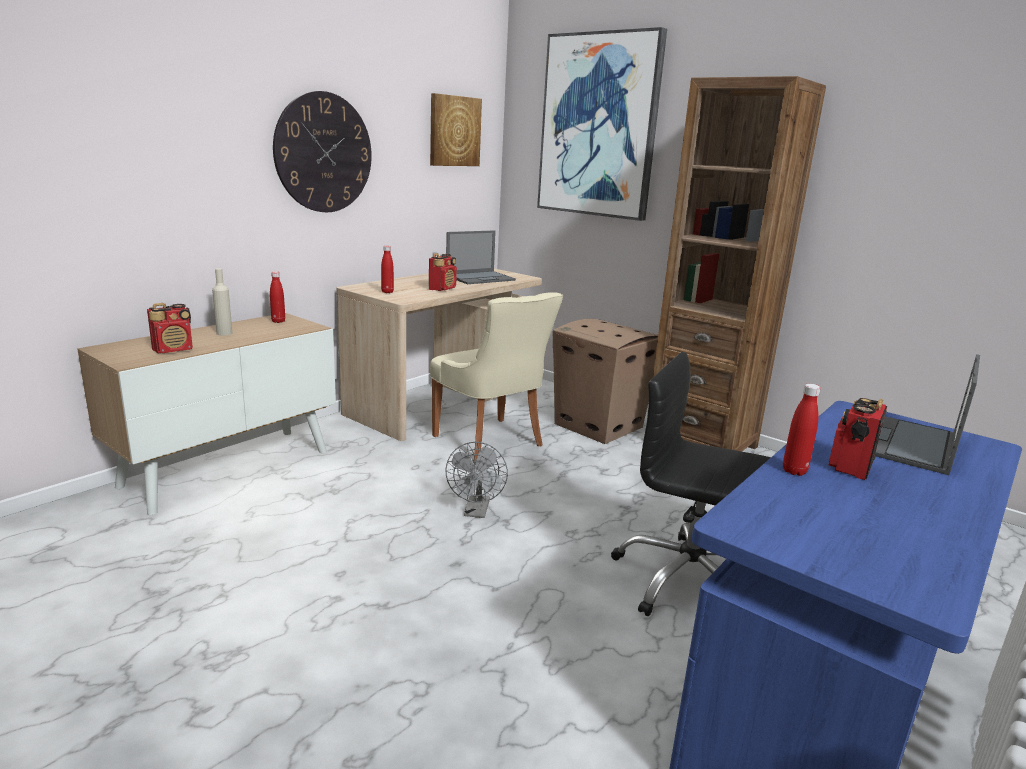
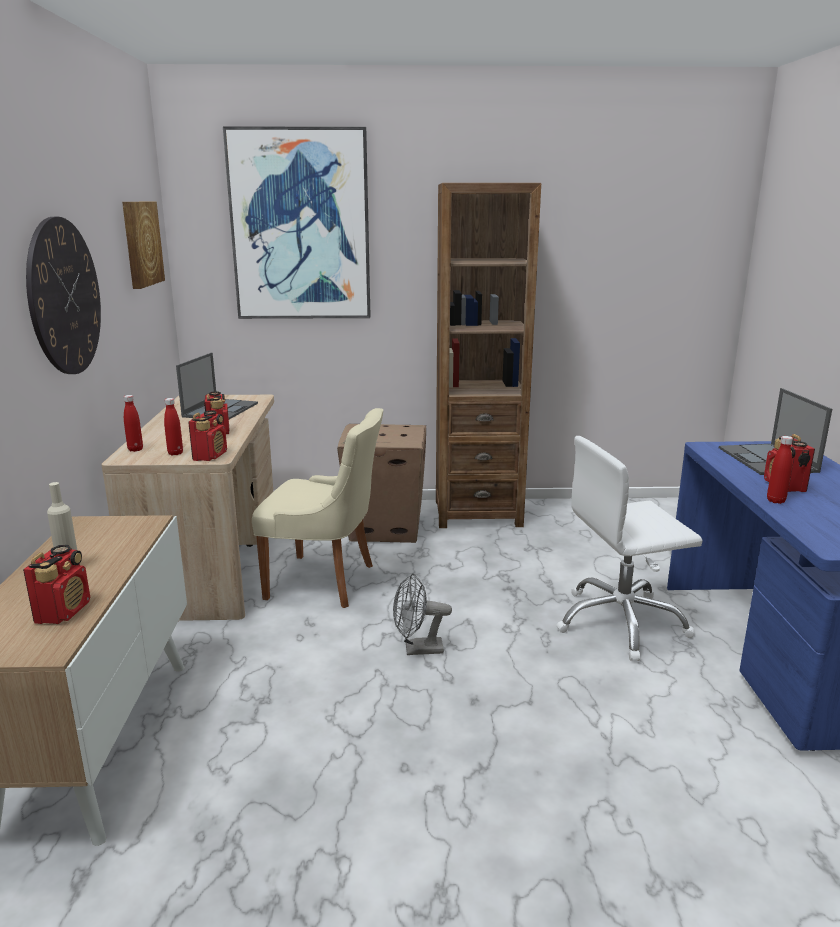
camera: 40 degrees left, 0 degrees up
red bottle [270,271,285,323] -> red bottle moved to [124,395,143,452]
grey fan [445,442,508,518] -> grey fan turned 120 degrees clockwise [393,573,452,655]
black office chair [611,352,771,616] -> white office chair [556,436,703,661]
none -> radio [188,410,227,461]

